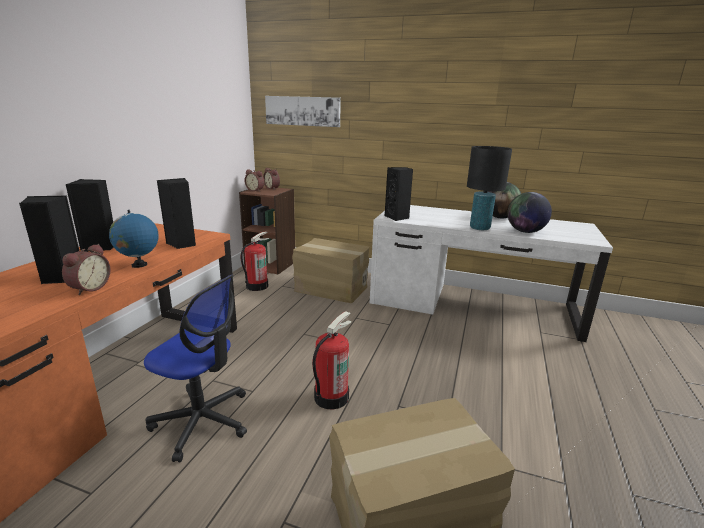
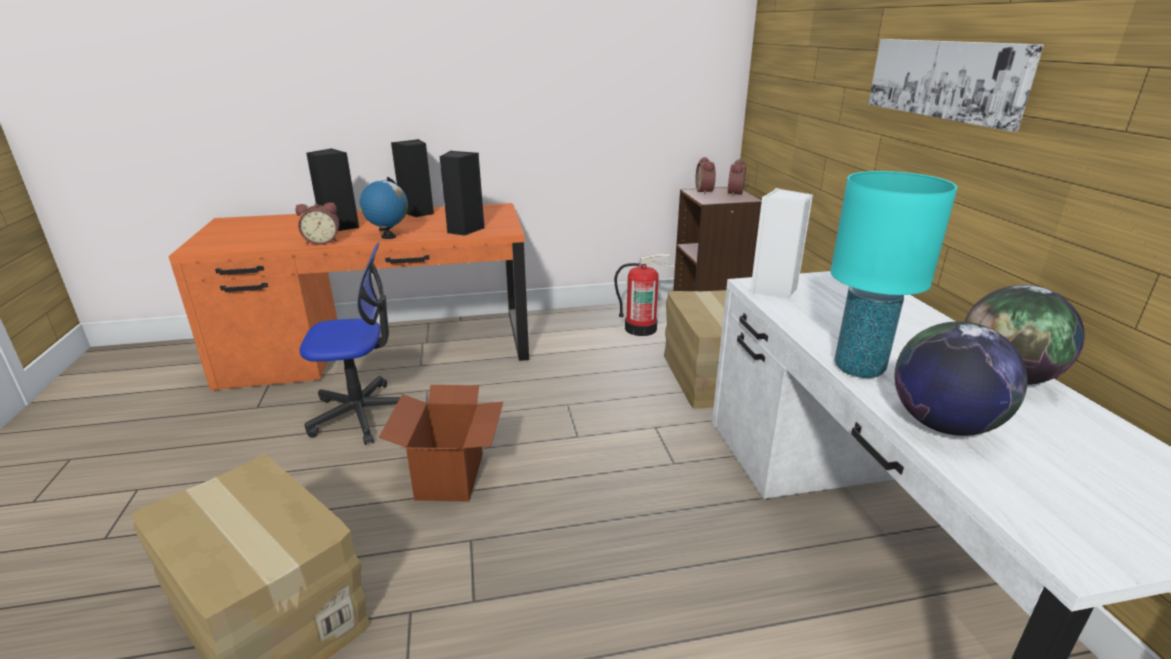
camera: 60 degrees right, 5 degrees up
office chair [144,275,247,462] -> office chair turned 90 degrees counterclockwise [300,243,400,445]
picture [265,96,341,127] -> picture moved to [868,39,1044,131]
fire extinguisher [312,311,352,410] -> cardboard box [379,385,503,502]
black speaker [385,167,413,221] -> white speaker [750,188,813,299]
black table lamp [467,146,512,230] -> turquoise table lamp [830,171,957,378]

